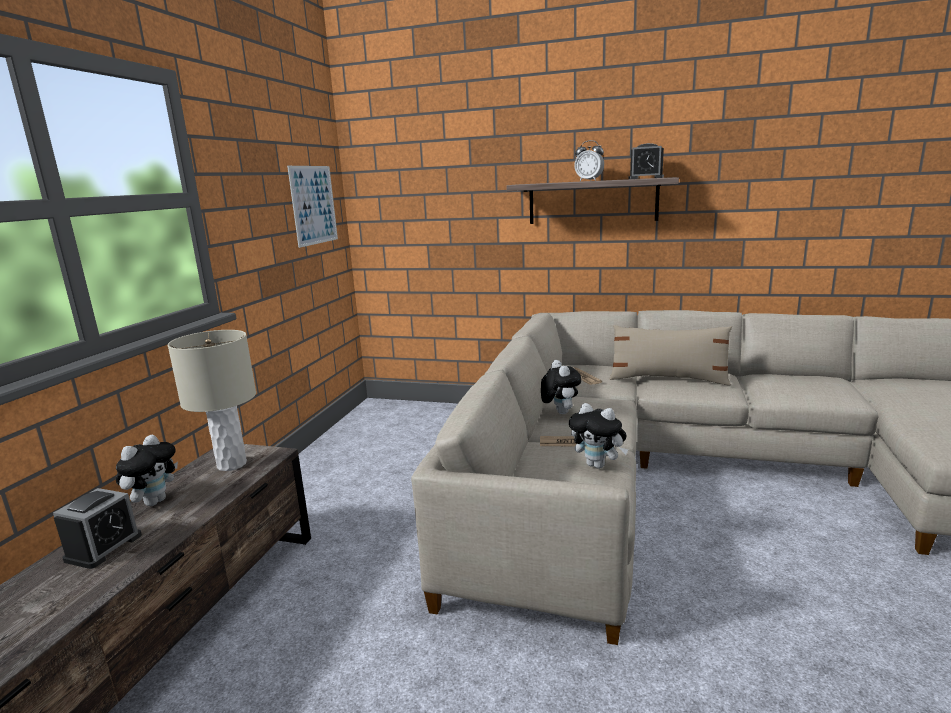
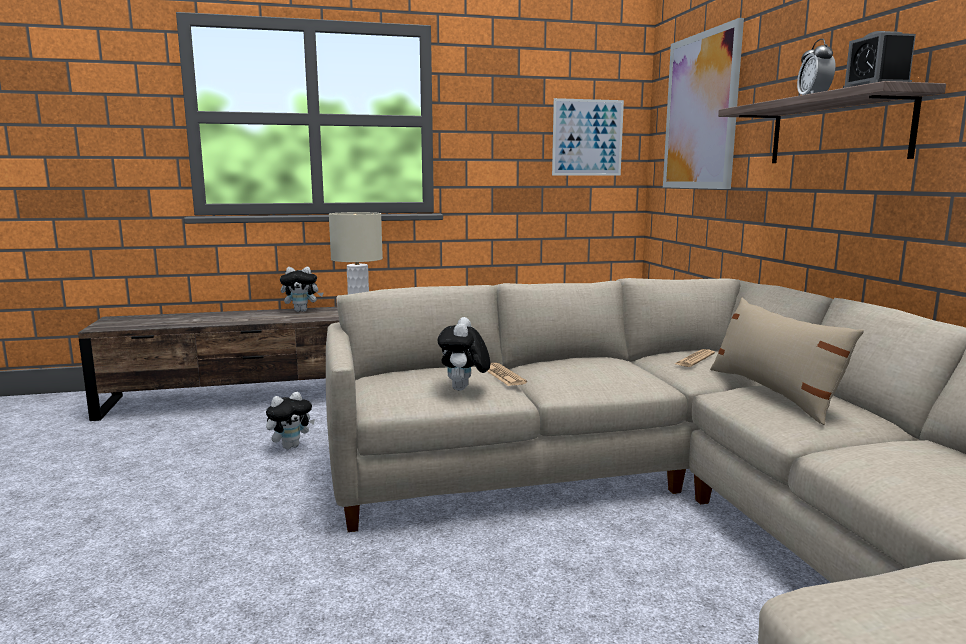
camera: 60 degrees right, 5 degrees down
alarm clock [53,488,142,569] -> none
plush toy [541,360,582,414] -> plush toy moved to [266,392,315,449]
none -> picture [663,18,744,189]

